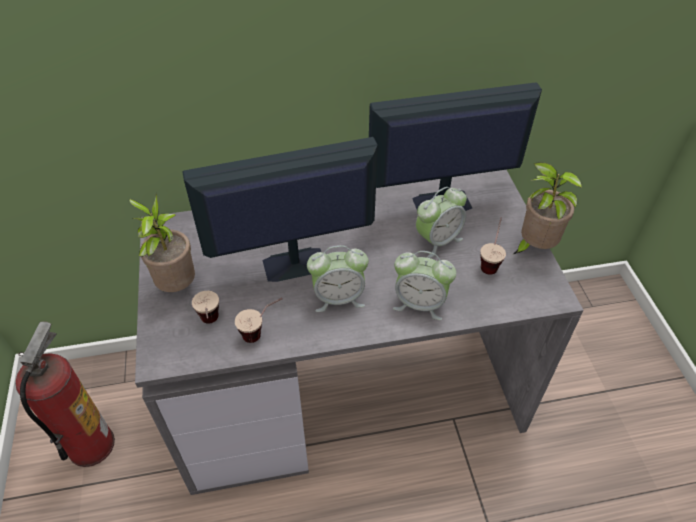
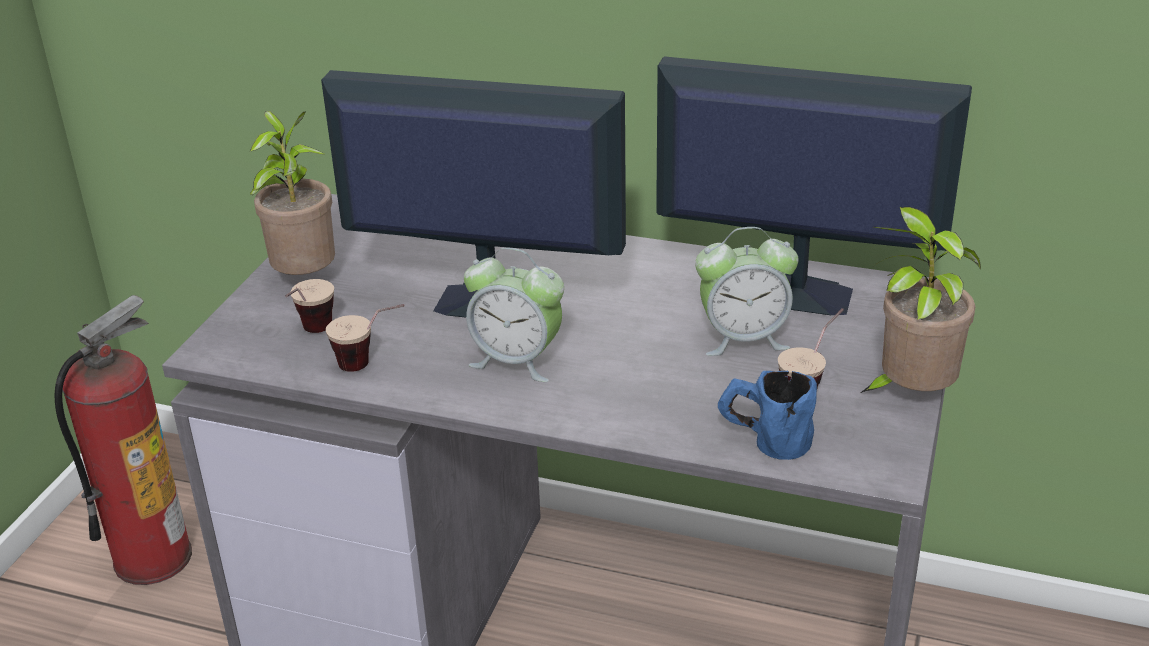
camera: 30 degrees right, 15 degrees down
alarm clock [393,251,456,320] -> none
none -> blue mug [718,371,817,460]

